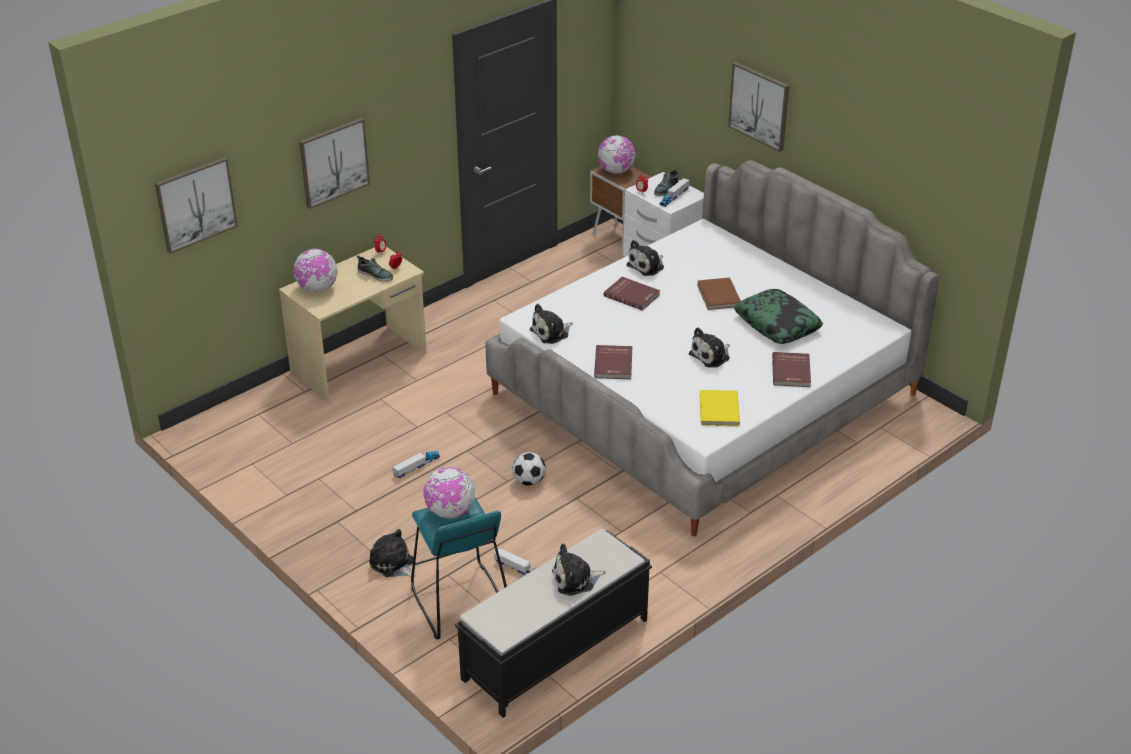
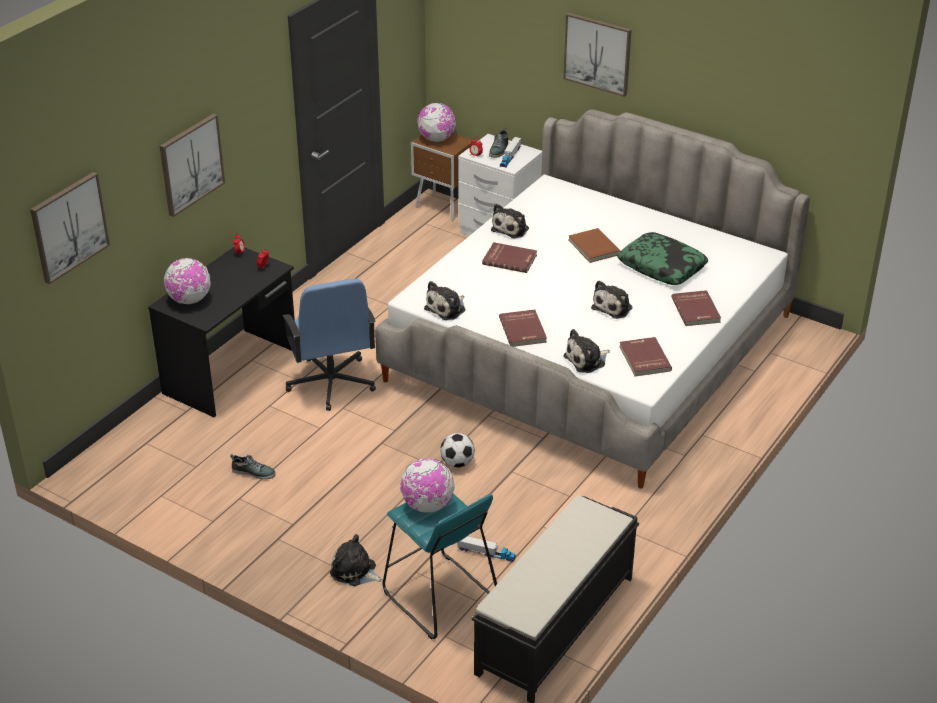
camera: 15 degrees left, 0 degrees up
beige desk [279,247,427,401] -> black desk [148,247,295,417]
shoe [357,255,393,282] -> shoe moved to [230,454,276,479]
toy truck [393,450,440,479] -> none
plush toy [552,544,606,596] -> plush toy moved to [563,329,610,373]
yellow book [699,390,740,426] -> red book [619,337,672,376]
none -> blue office chair [282,279,376,411]

